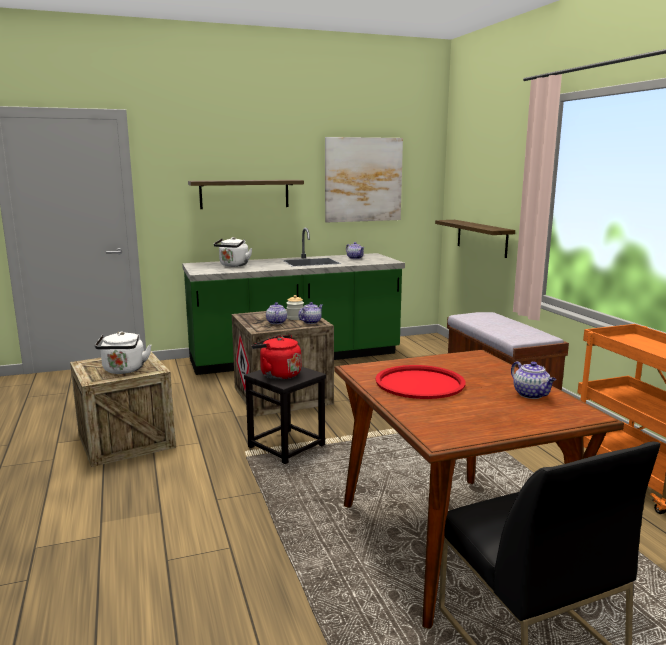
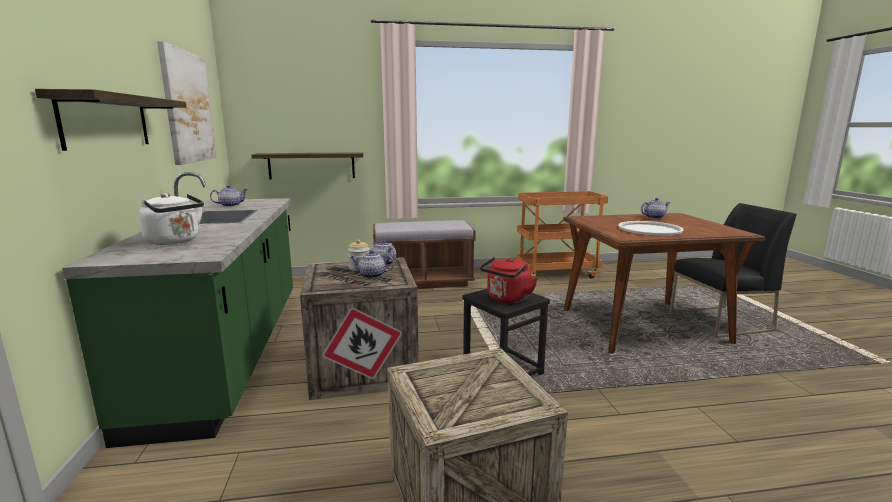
camera: 80 degrees left, 0 degrees up
white kettle [95,331,152,374] -> none
red tray [375,365,465,399] -> white tray [618,221,684,236]

